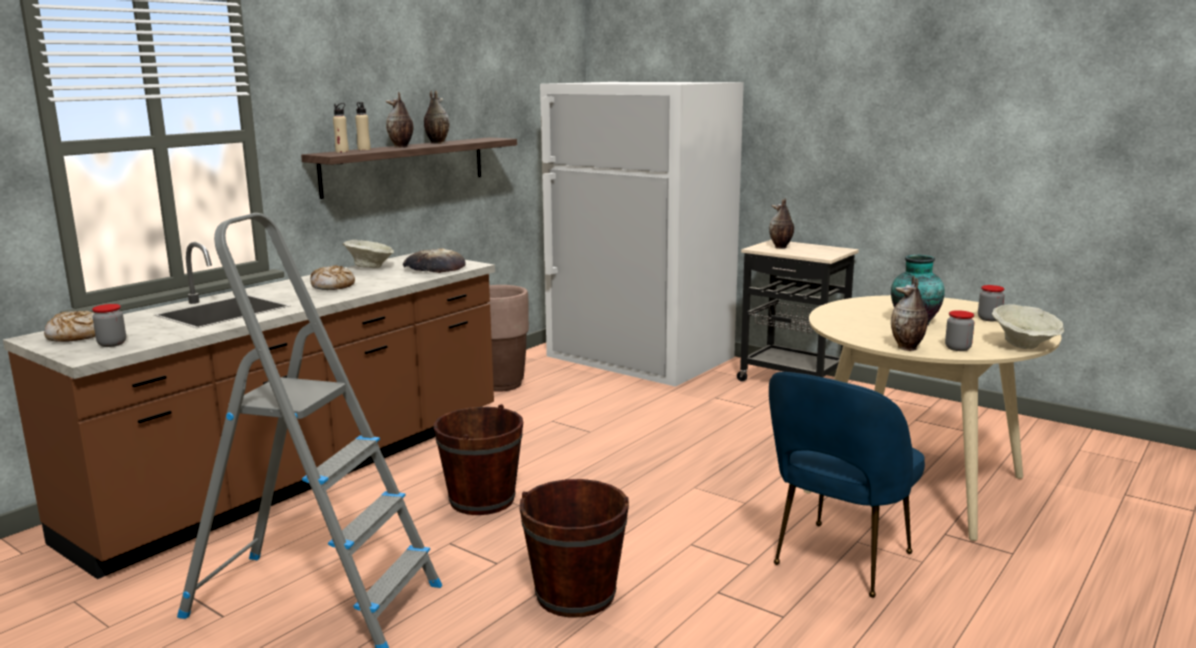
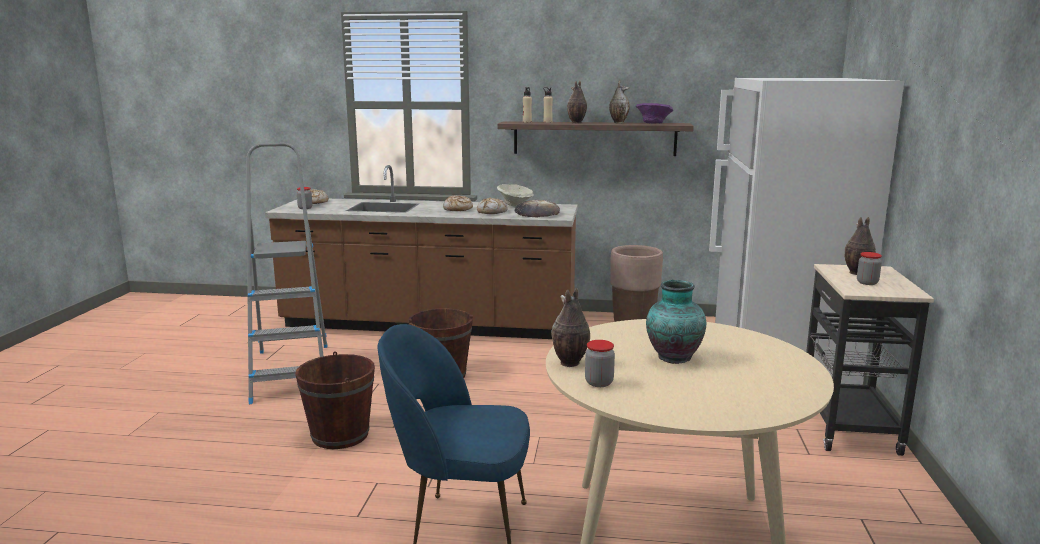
camera: 60 degrees right, 0 degrees up
jar [978,285,1005,321] -> jar moved to [857,252,882,285]
beige bowl [992,304,1064,349] -> none
none -> bread [477,198,508,214]
none -> purple bowl [636,103,673,124]

